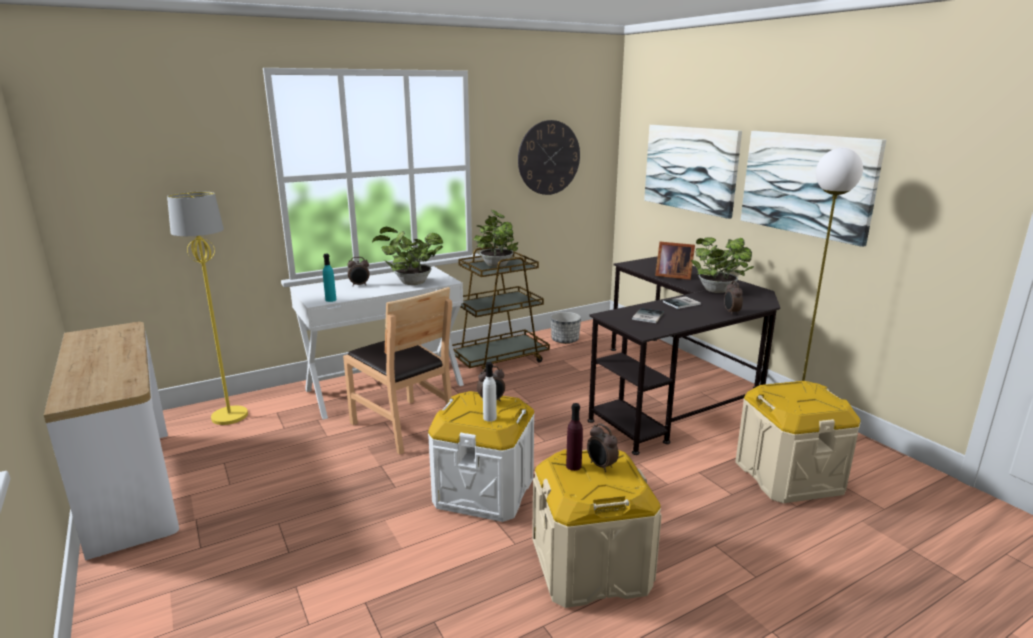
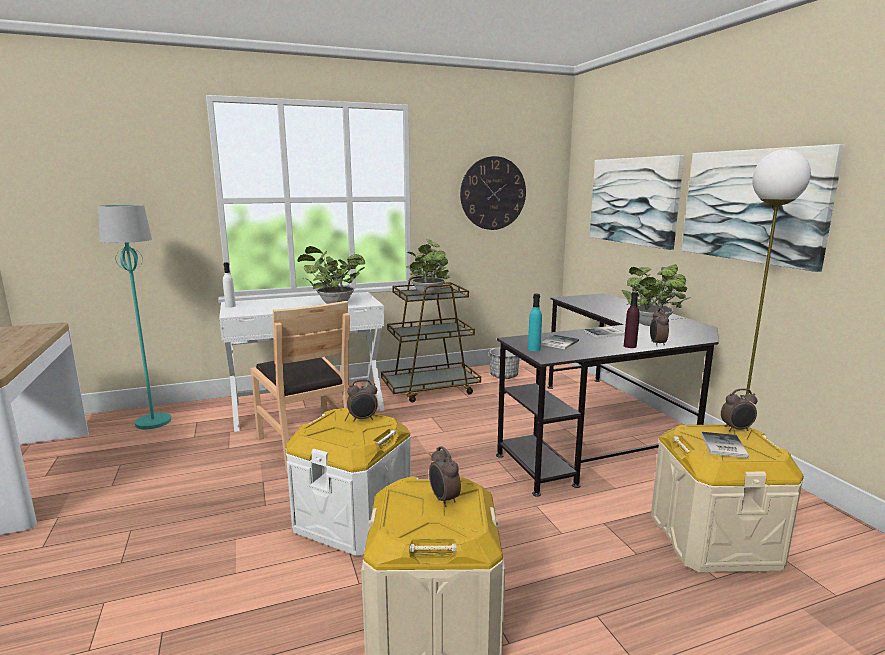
camera: 10 degrees right, 5 degrees down
yellow floor lamp [167,192,248,425] -> turquoise floor lamp [98,205,171,429]
turquoise bottle [323,254,336,302] -> turquoise bottle moved to [528,294,542,351]
alarm clock [347,257,369,286] -> alarm clock moved to [721,388,757,431]
white bottle [483,362,497,422] -> white bottle moved to [223,262,236,308]
purple bottle [566,403,583,471] -> purple bottle moved to [624,292,640,348]
picture frame [655,242,695,280] -> none
none -> book [701,432,749,458]

